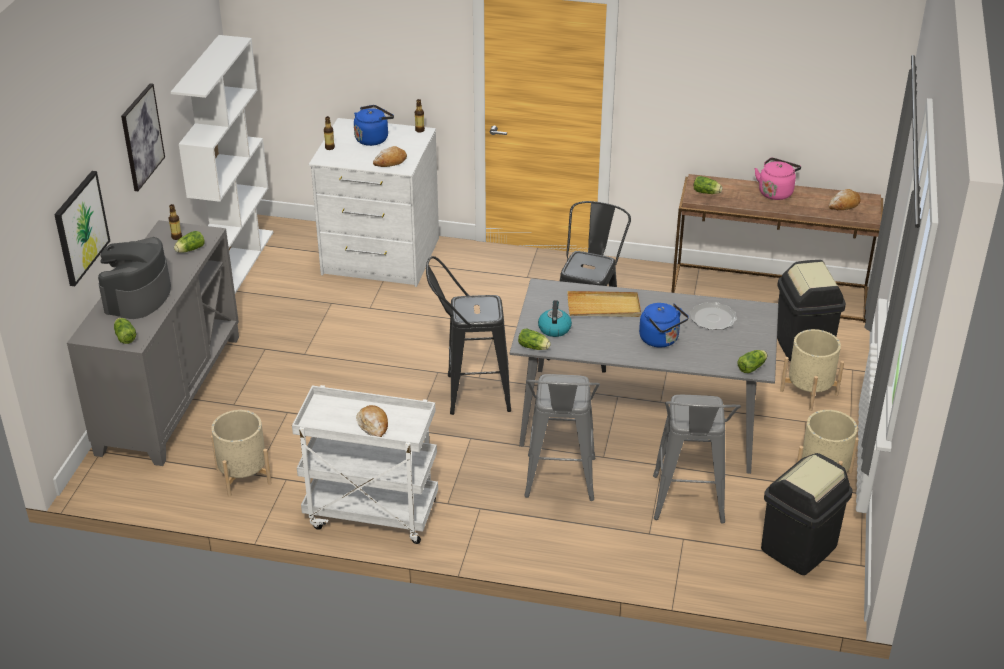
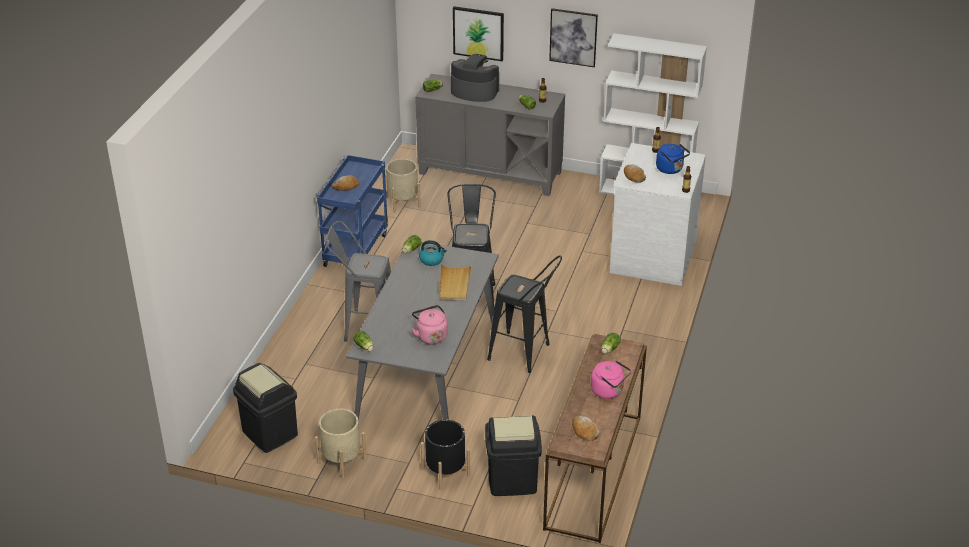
camera: 95 degrees right, 0 degrees up
white cart [292,385,438,544] -> blue cart [317,155,388,268]
blue kettle [639,303,689,348] -> none
grey stool [653,395,741,524] -> none
plate [690,302,737,330] -> pink kettle [411,305,448,345]
beige planter [780,329,844,411] -> black planter [421,420,470,490]

